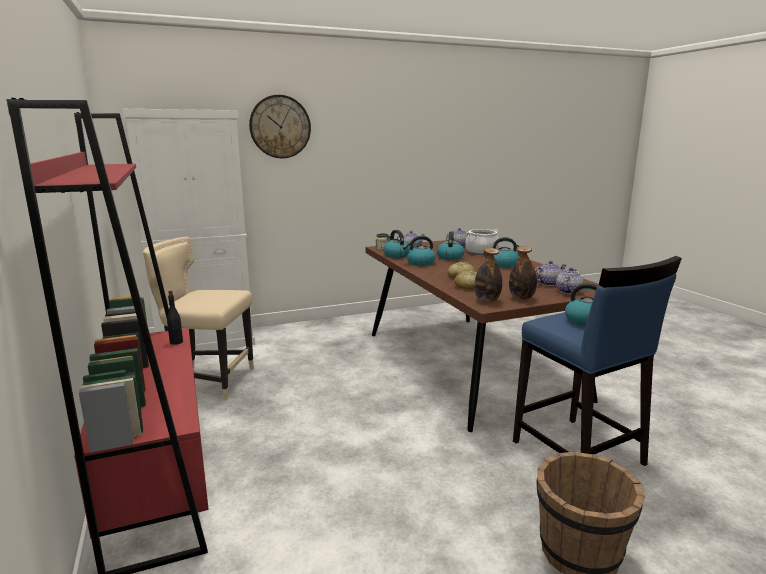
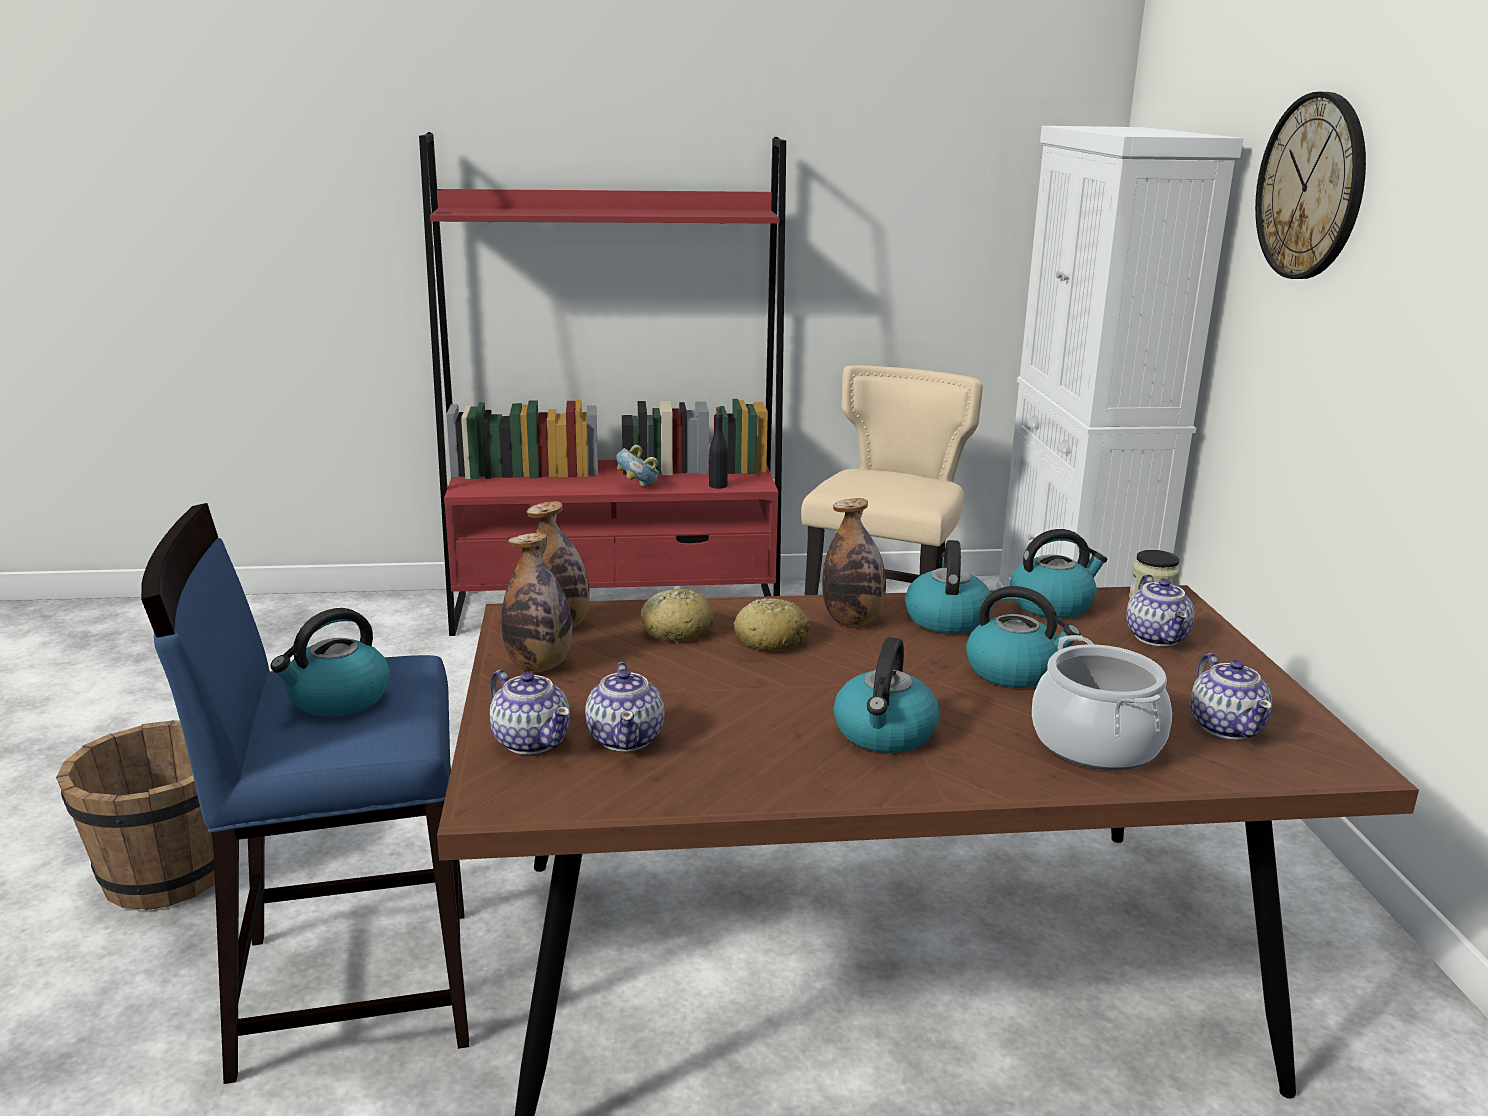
camera: 105 degrees right, 5 degrees up
none -> bowl [616,445,659,487]
none -> bottle [822,498,886,625]

